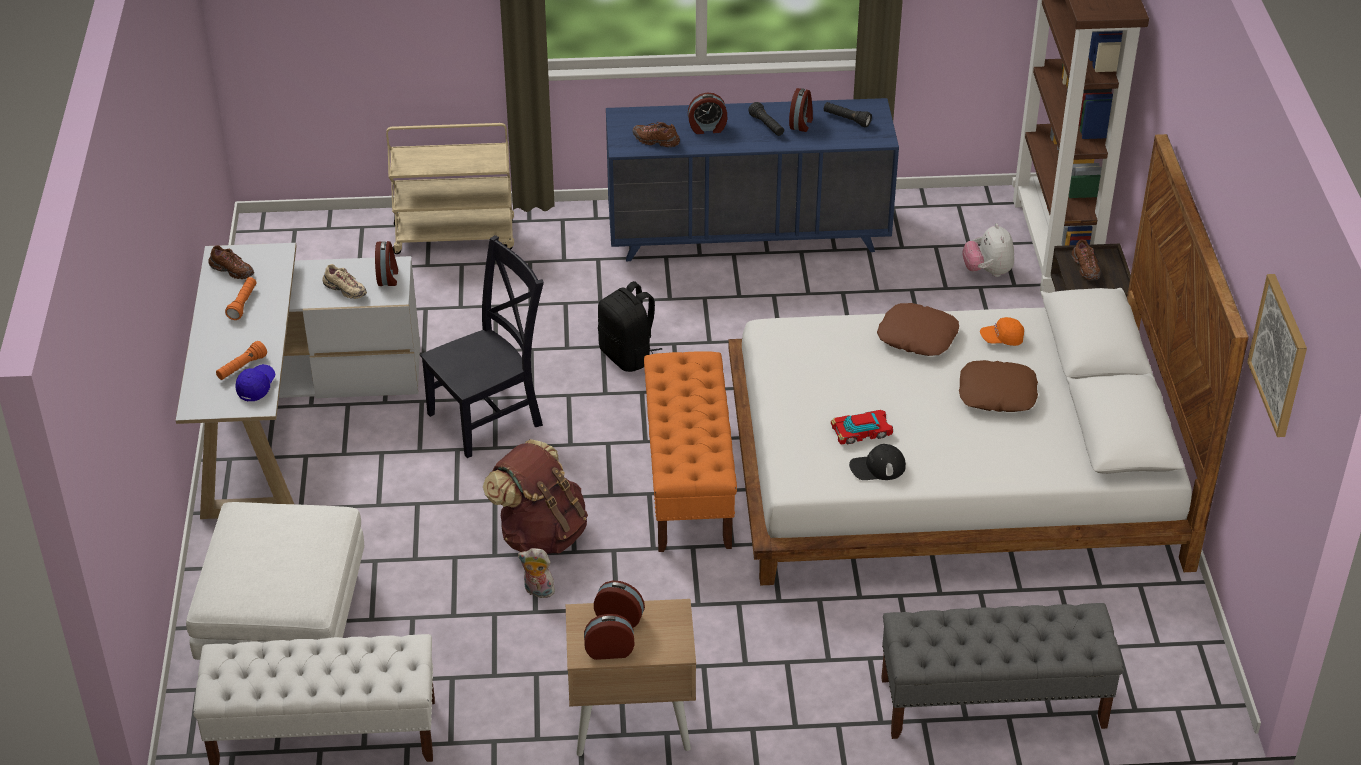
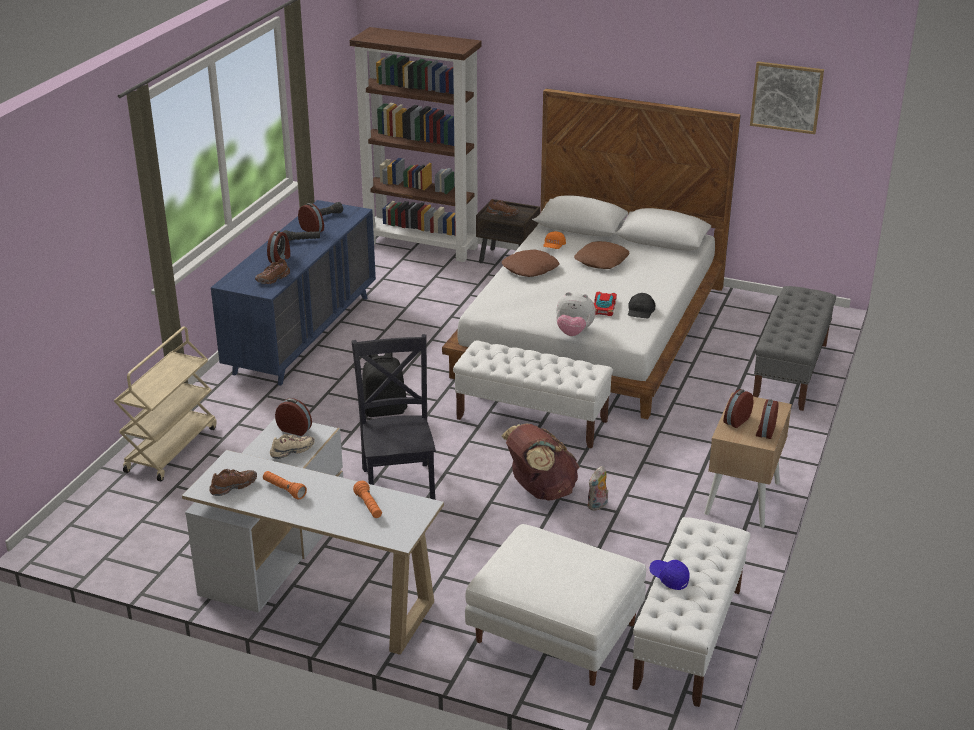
camera: 65 degrees left, 10 degrees down
blue cap [236,364,275,401] -> blue cap moved to [649,560,690,590]
orange bench [644,351,737,552] -> white bench [453,340,613,449]
plush toy [962,223,1014,277] -> plush toy moved to [556,292,596,336]

